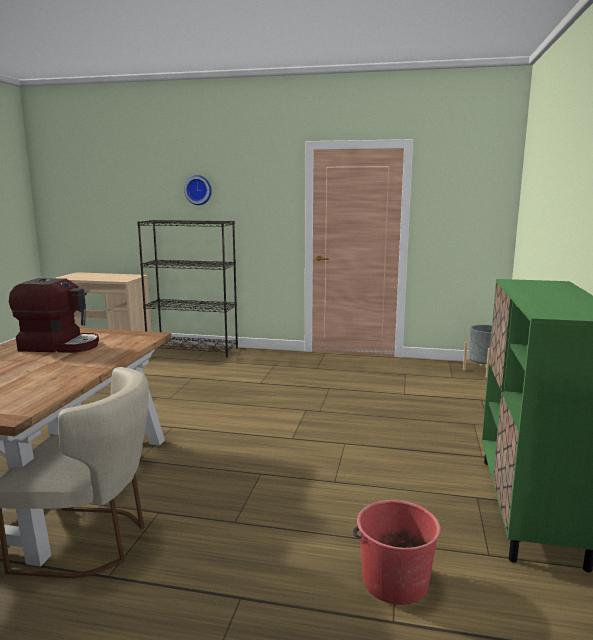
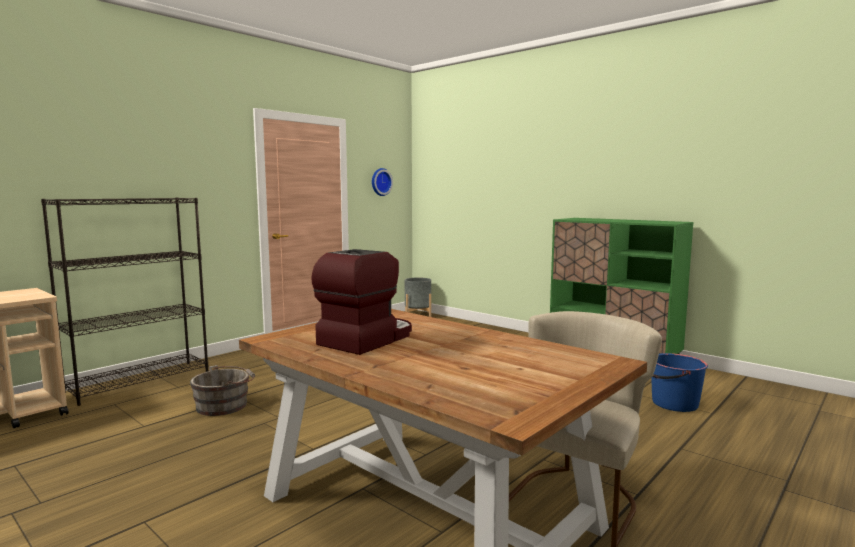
camera: 60 degrees left, 5 degrees down
wall clock [184,175,212,205] -> wall clock moved to [372,168,393,196]
red bucket [353,500,441,605] -> blue bucket [652,353,708,412]
none -> grey bucket [190,365,255,416]

